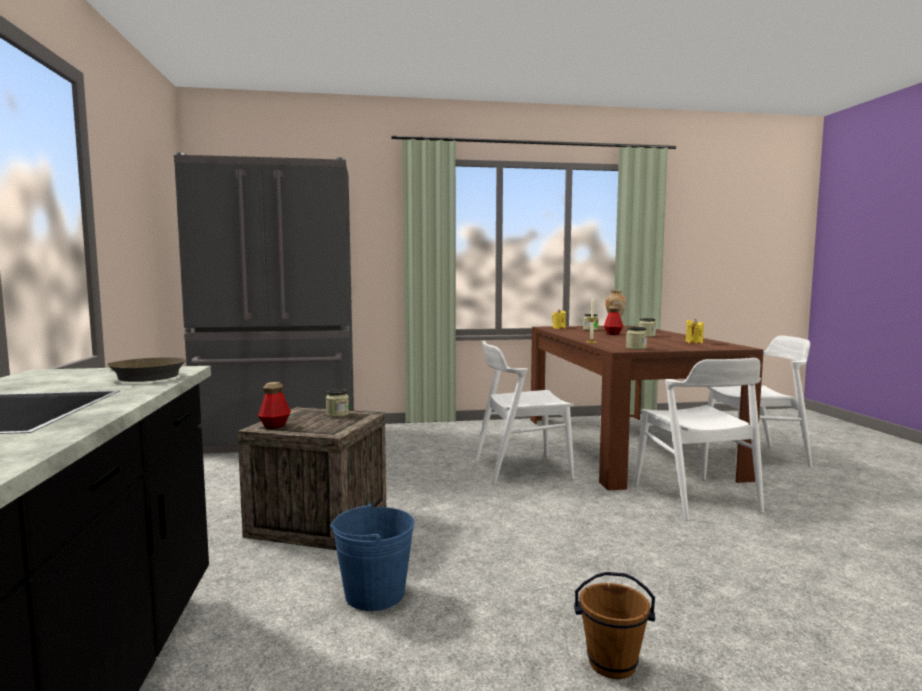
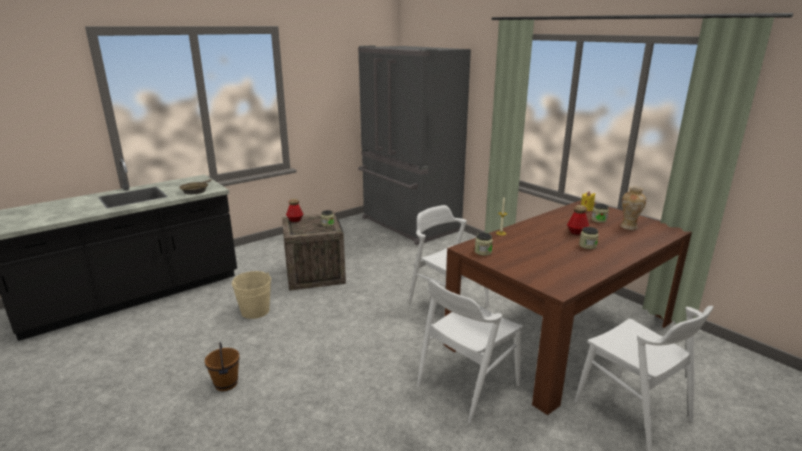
camera: 60 degrees right, 15 degrees up
blue bucket [330,503,415,611] -> beige bucket [232,271,271,319]
yellow candle [686,319,704,344] -> none

